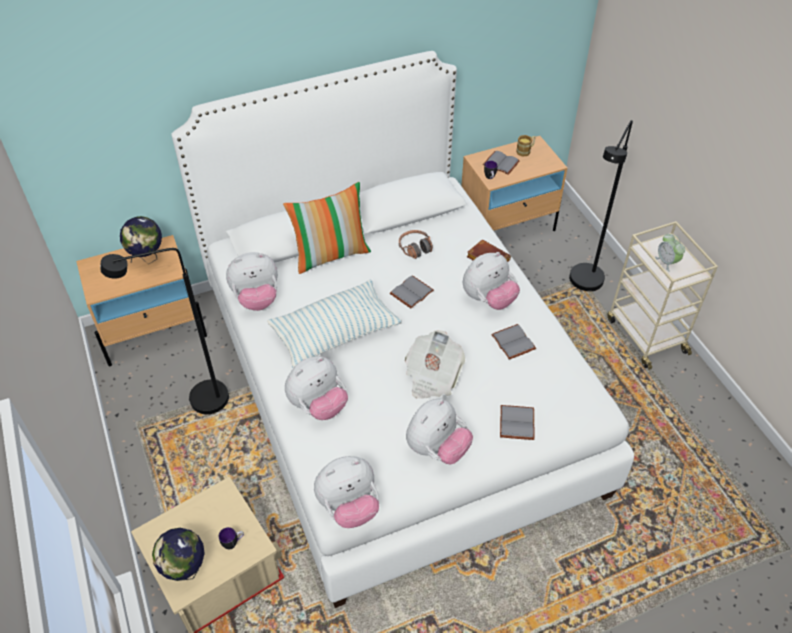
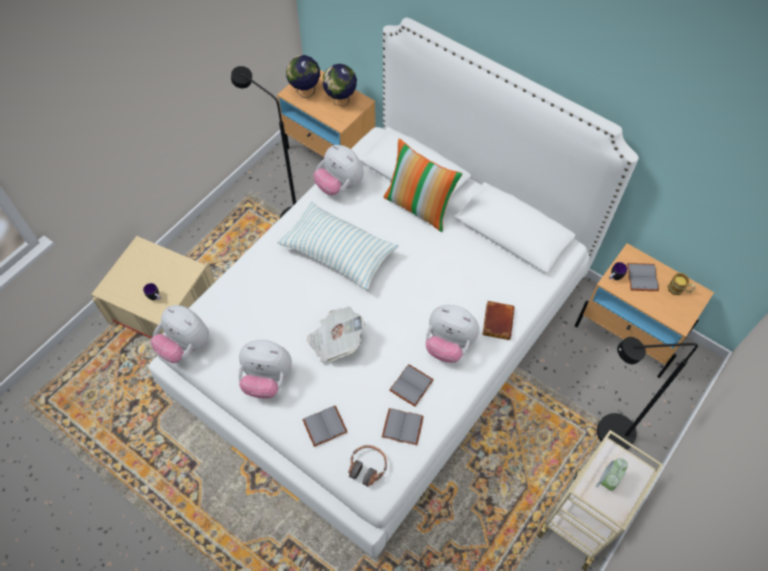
camera: 60 degrees right, 10 degrees up
globe [152,528,205,581] -> globe moved to [286,55,320,98]
plush toy [285,356,348,420] -> none
grey book [390,275,434,309] -> grey book moved to [382,408,424,445]
headphones [399,230,433,259] -> headphones moved to [348,445,387,487]

